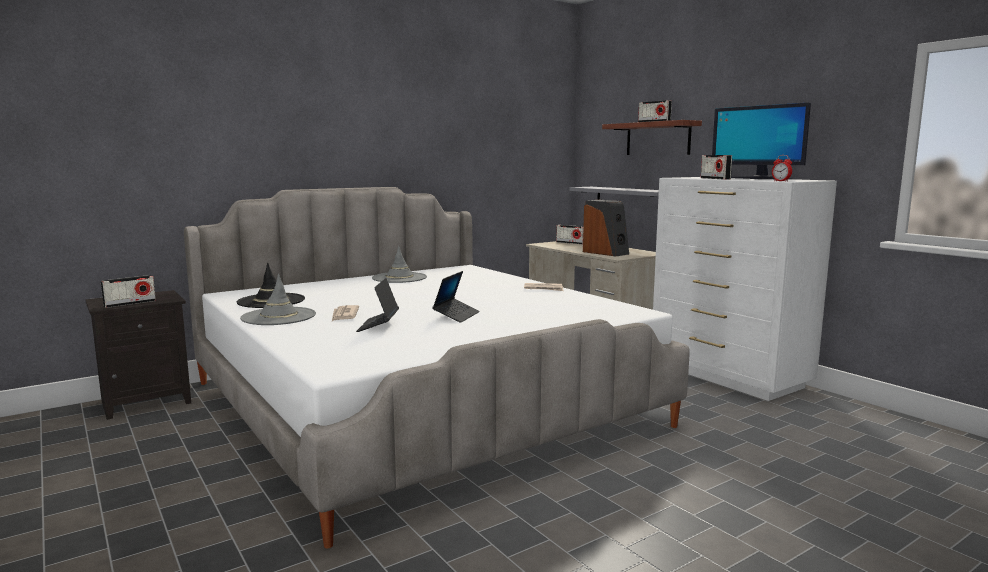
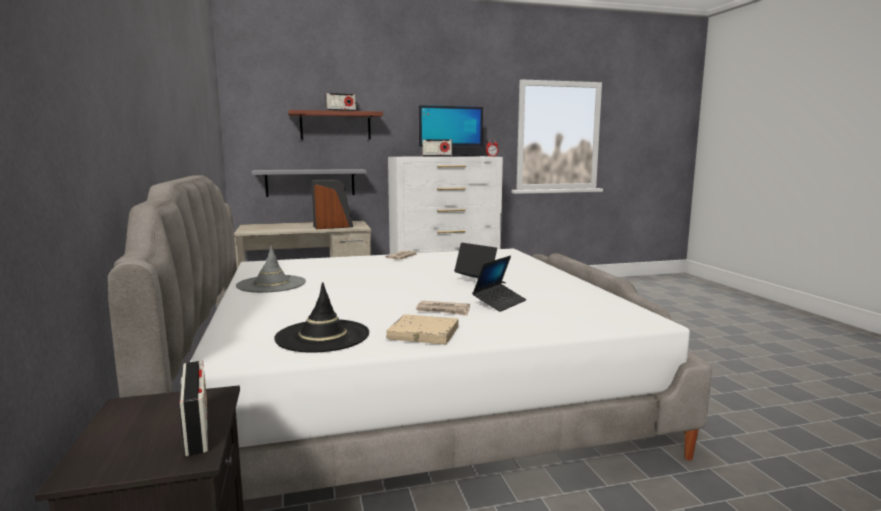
camera: 70 degrees left, 0 degrees up
grey hat [240,274,316,325] -> beige book [386,314,459,344]
laptop [356,278,399,332] -> laptop turned 75 degrees counterclockwise [472,256,526,312]
radio [556,225,584,244] -> none

